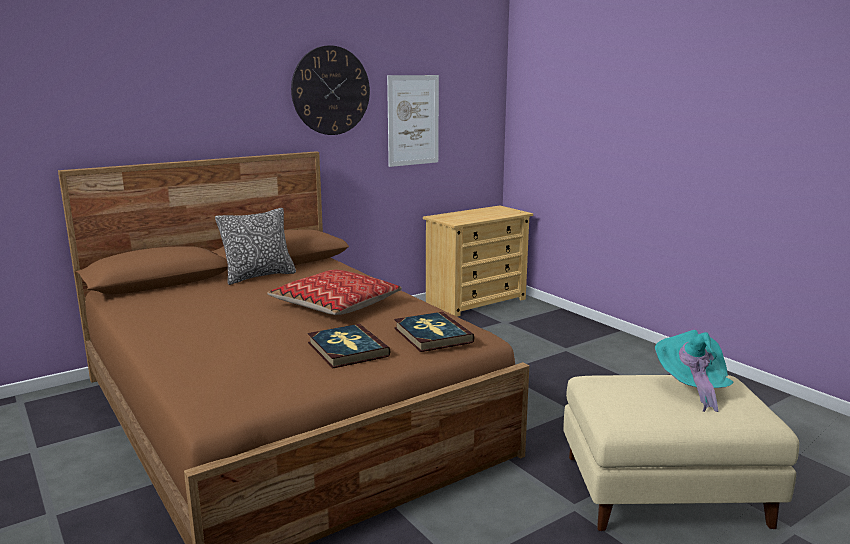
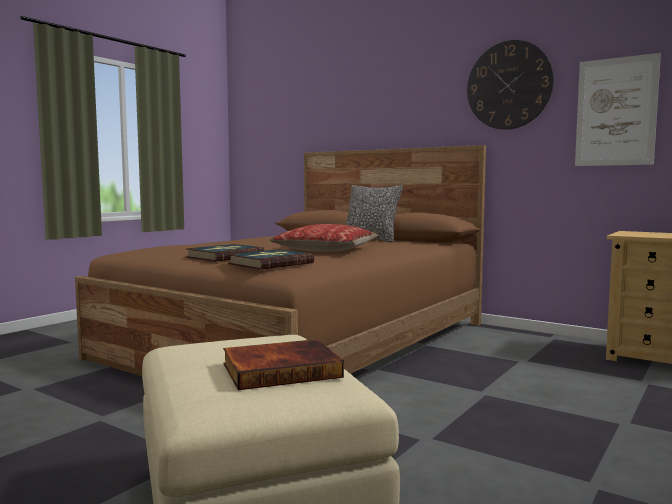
camera: 70 degrees right, 10 degrees down
turquoise hat [655,330,734,412] -> book [223,339,344,390]

